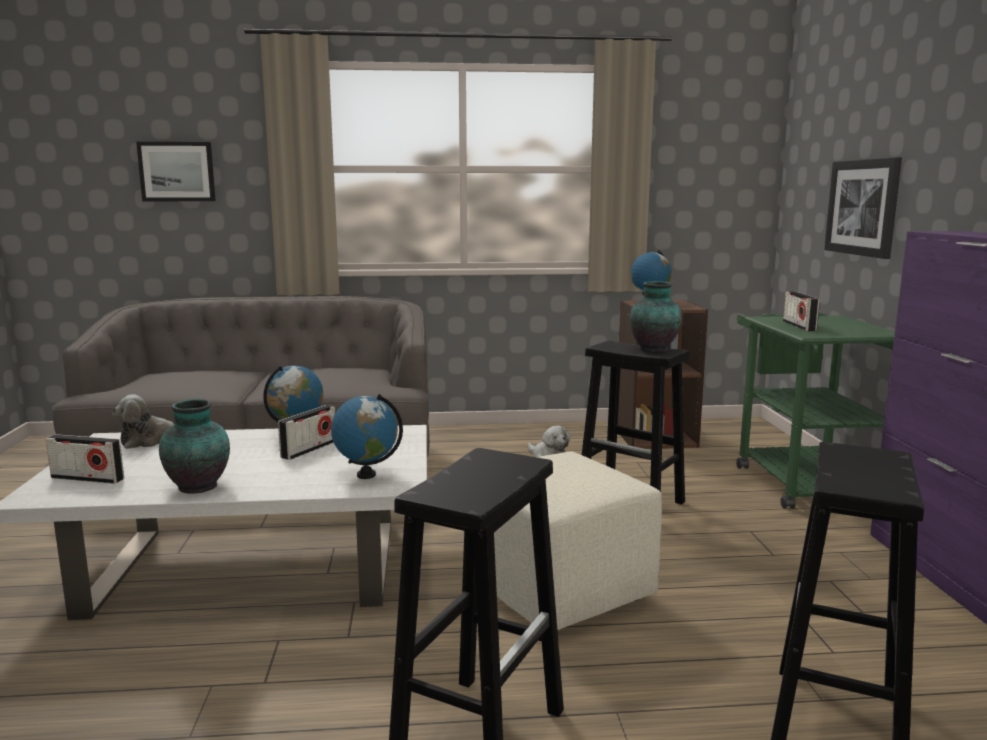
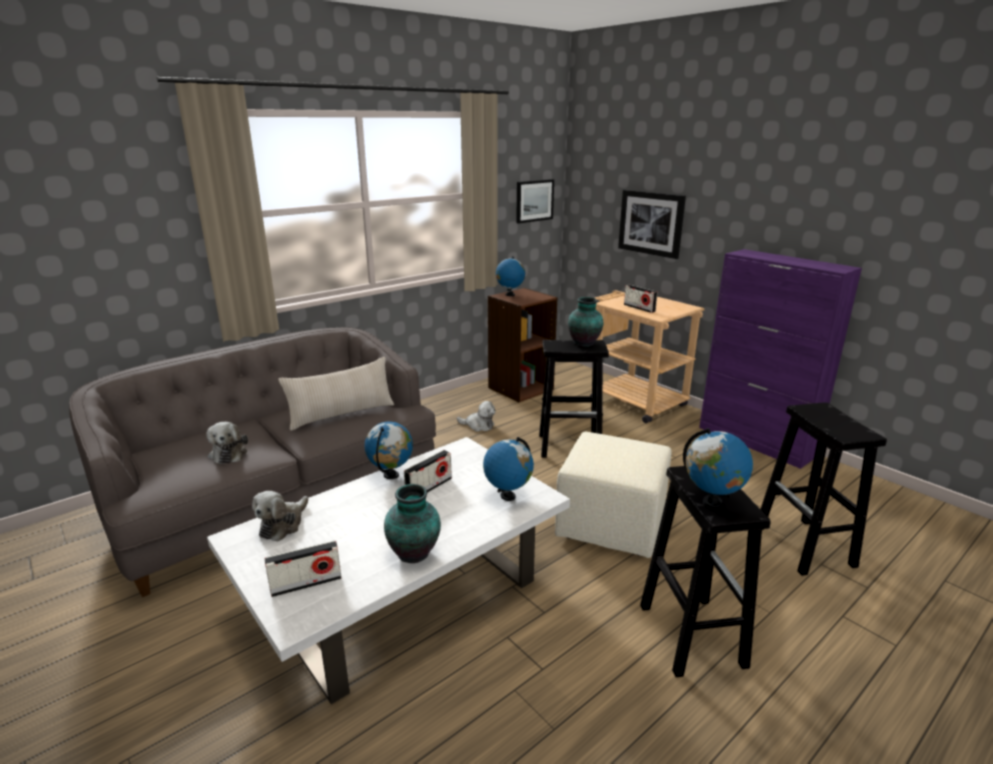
camera: 35 degrees left, 10 degrees up
picture [136,142,216,201] -> picture moved to [516,179,554,224]
radio [278,405,335,460] -> radio turned 45 degrees clockwise [404,450,452,493]
green cart [736,313,895,508] -> beige cart [590,290,704,423]
none -> plush toy [207,422,248,464]
none -> beige pillow [278,357,394,431]
none -> globe [683,428,753,508]

